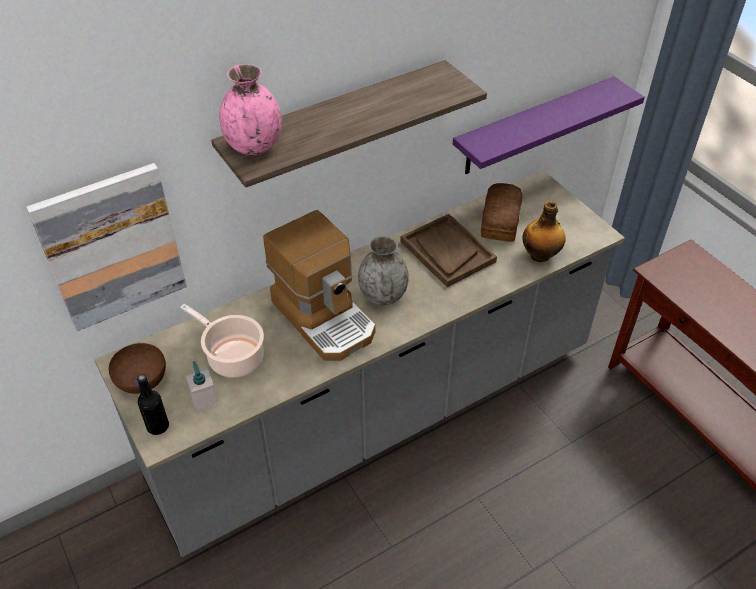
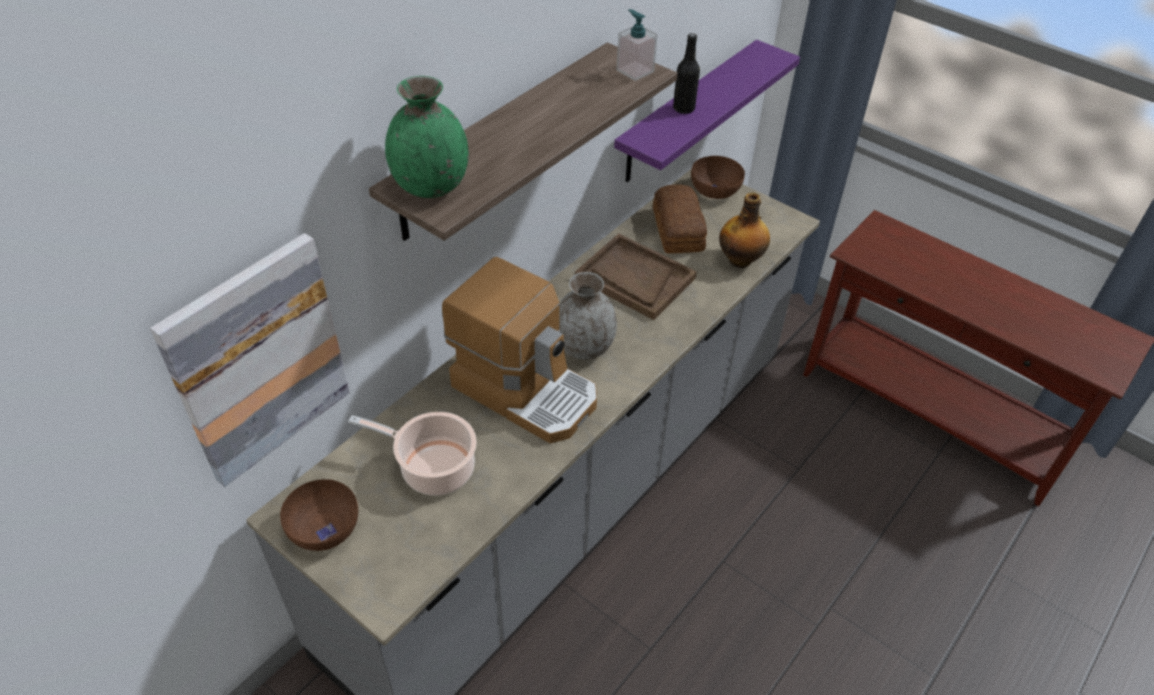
camera: 20 degrees left, 0 degrees up
black bottle [137,374,169,435] -> black bottle moved to [673,33,700,114]
soap dispenser [186,361,218,412] -> soap dispenser moved to [616,9,657,81]
pink vase [219,64,282,155] -> green vase [385,76,469,198]
none -> brown bowl [691,156,745,199]

